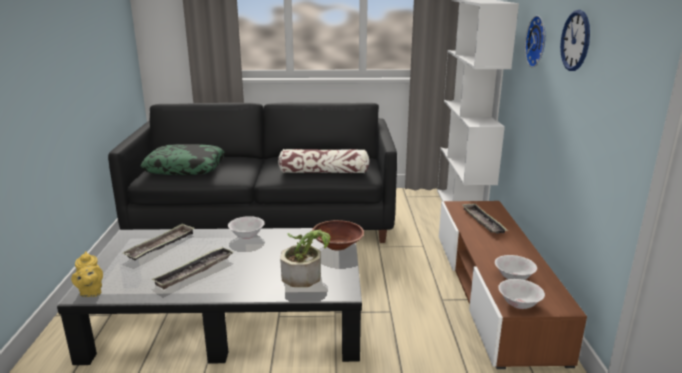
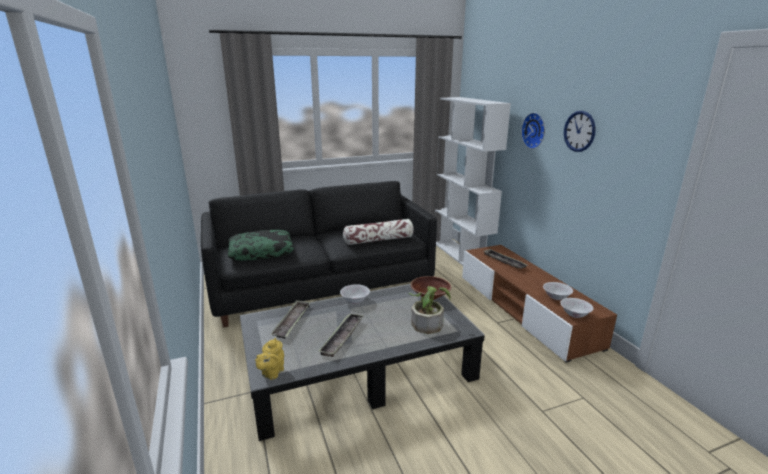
camera: 20 degrees left, 0 degrees up
yellow teapot [71,251,103,297] -> yellow teapot turned 60 degrees clockwise [255,338,284,380]

